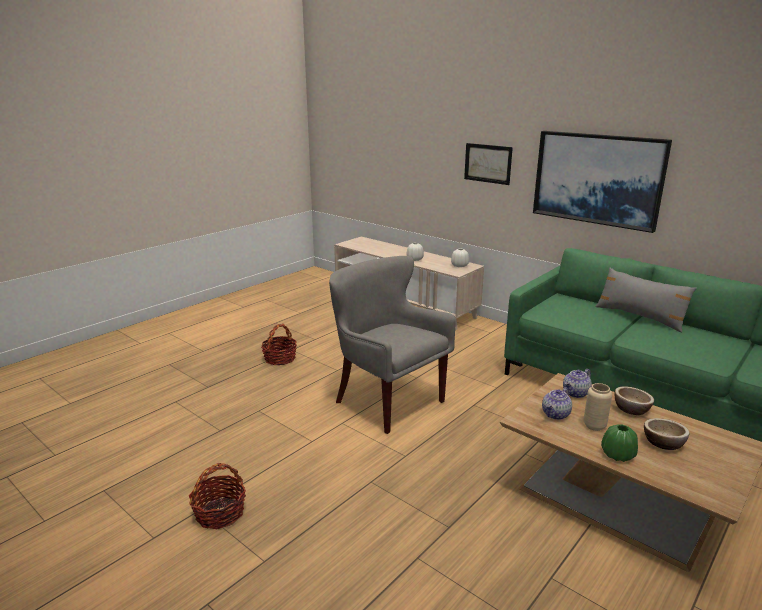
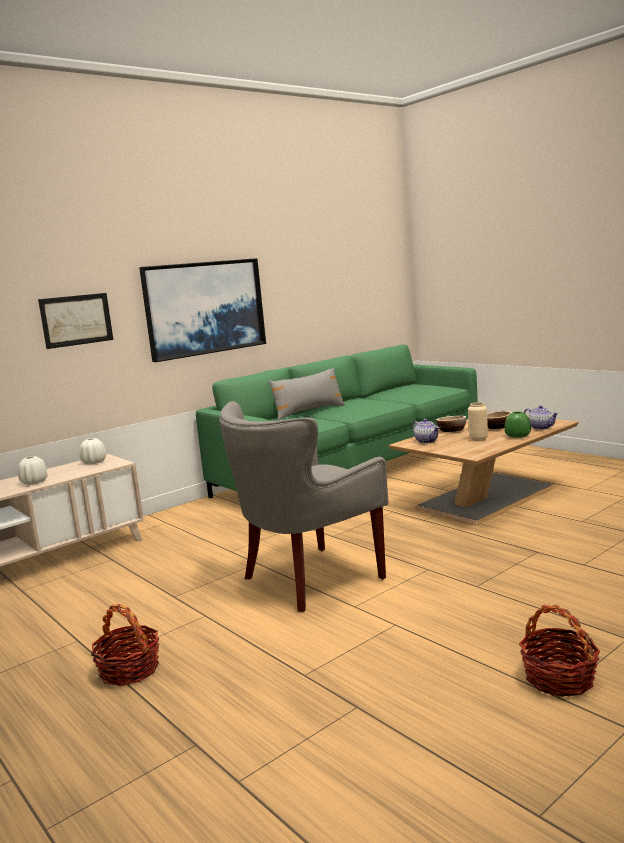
camera: 80 degrees left, 10 degrees down
teapot [542,387,572,420] -> teapot moved to [524,405,559,430]

